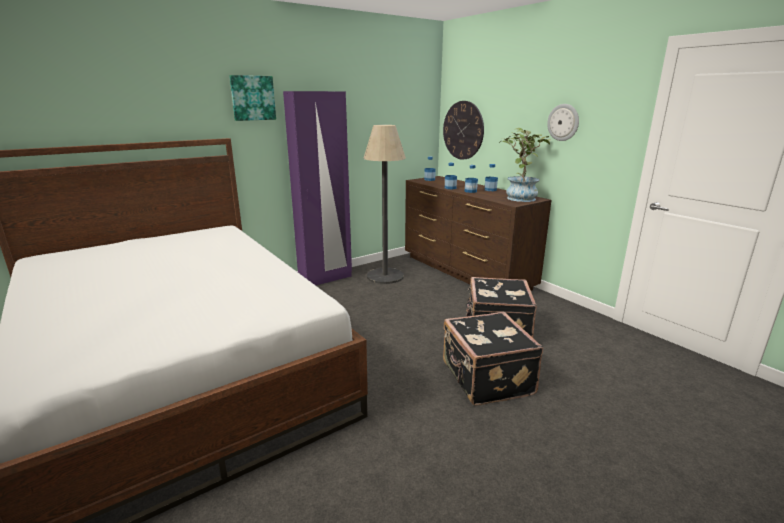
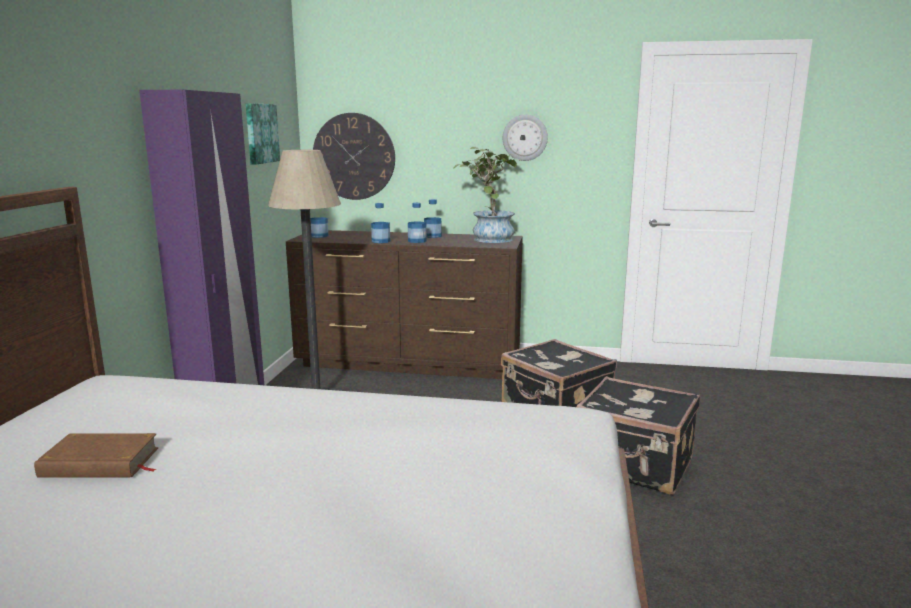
camera: 45 degrees left, 5 degrees down
picture [229,75,276,121] -> picture moved to [246,103,280,165]
none -> brown book [34,433,158,478]

